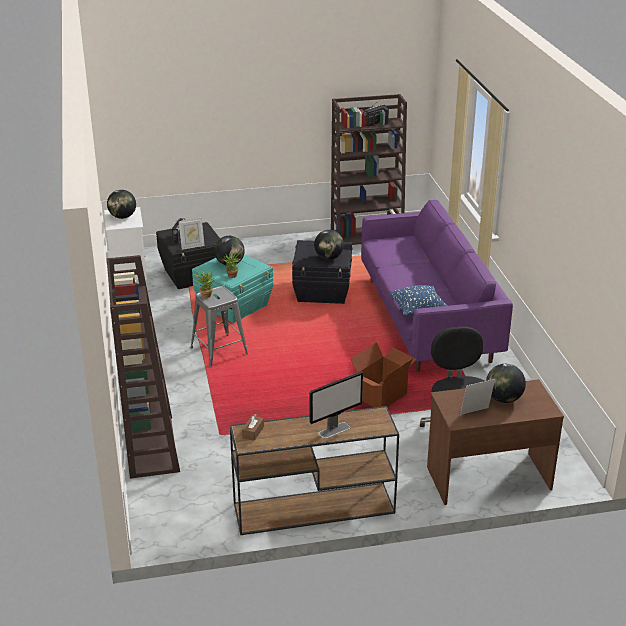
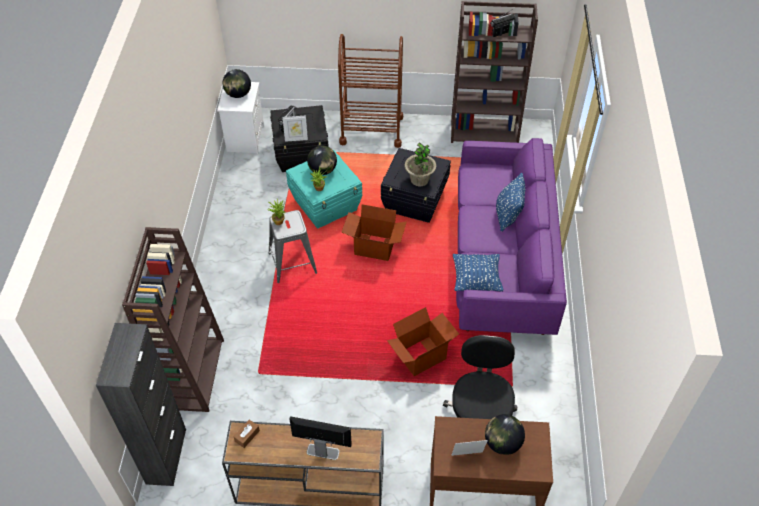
camera: 15 degrees right, 20 degrees up
monitor [309,372,363,439] -> monitor turned 150 degrees counterclockwise [289,416,352,460]
globe [314,230,344,260] -> potted plant [405,142,436,186]
none -> black cabinet [96,323,186,486]
none -> brown cart [338,34,403,148]
none -> cardboard box [342,204,407,261]
none -> blue pillow [496,172,526,232]

